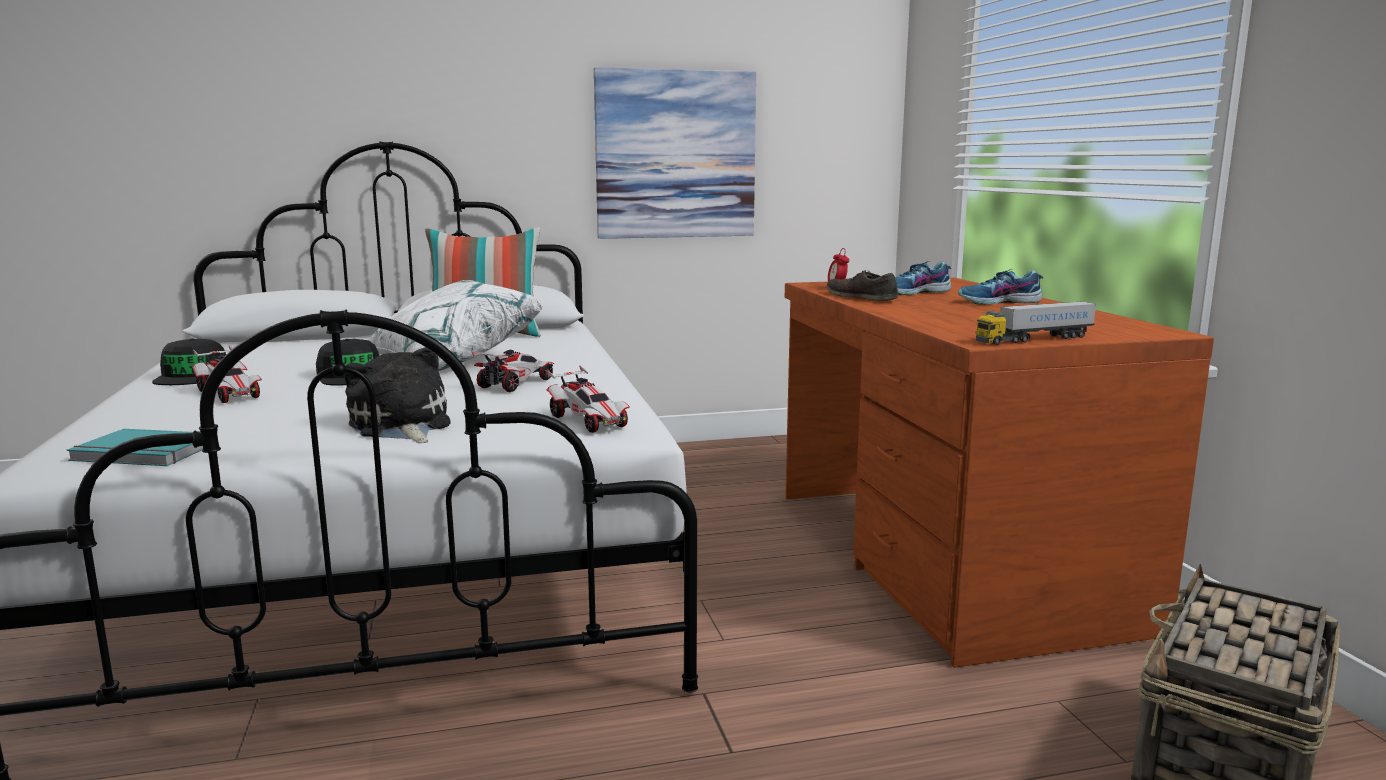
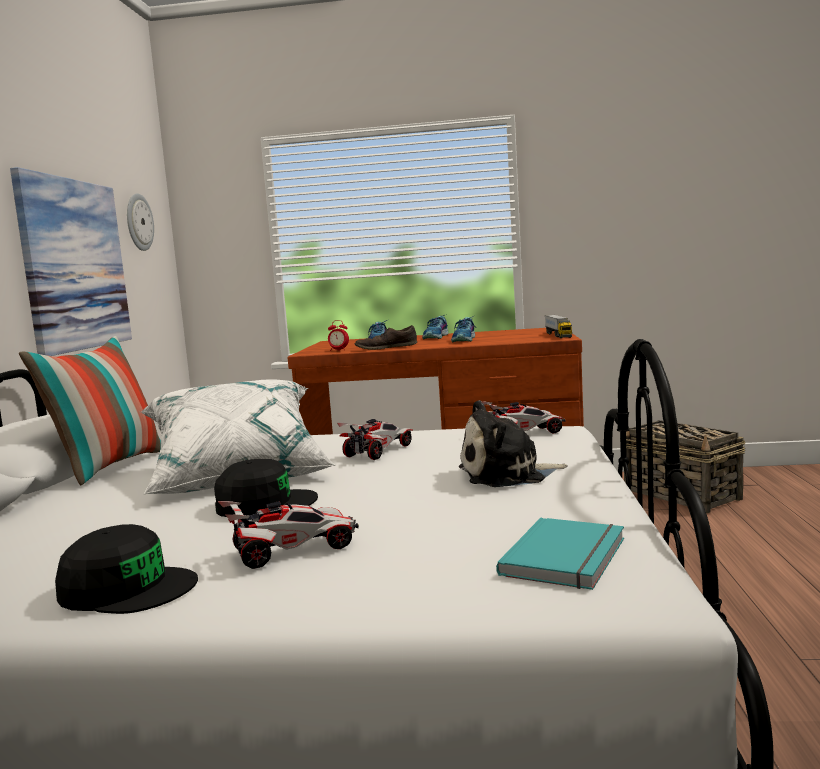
camera: 70 degrees left, 5 degrees down
toy car [472,350,554,392] -> toy car turned 75 degrees clockwise [337,419,413,460]
none -> wall clock [127,193,154,251]
none -> shoe [451,316,476,342]

